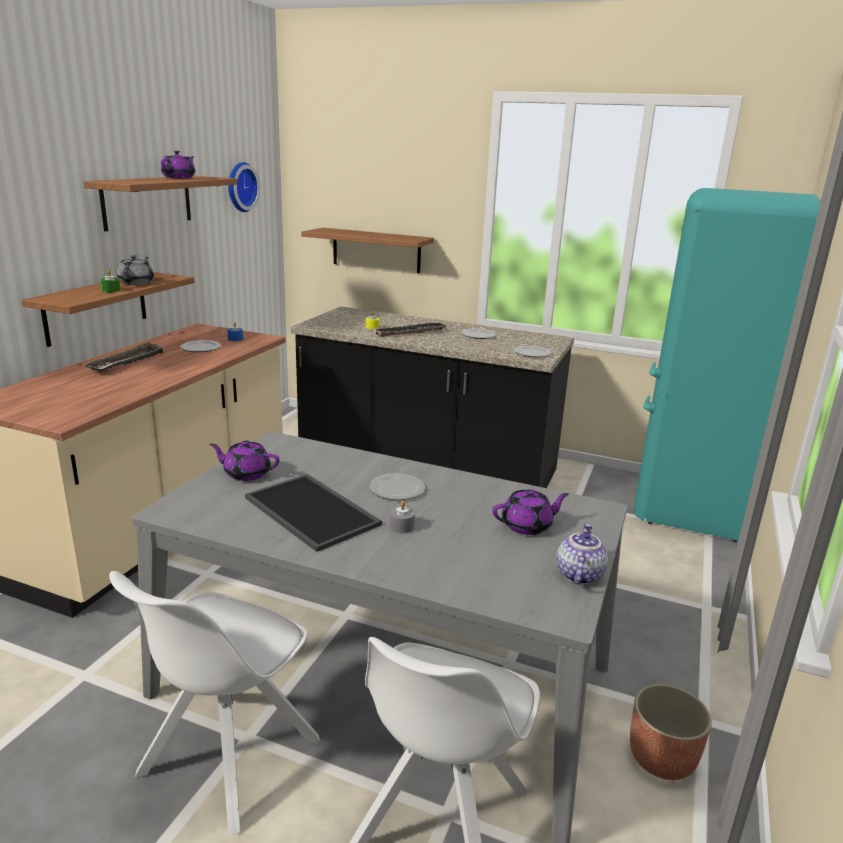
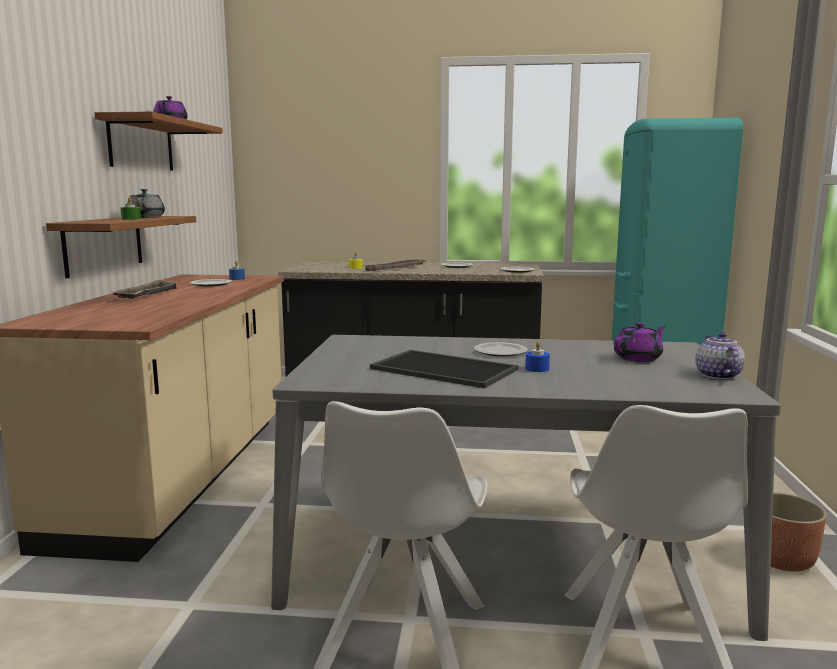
camera: 15 degrees left, 10 degrees down
purple teapot [210,440,280,481] -> none
wall clock [228,162,260,212] -> none
shelf [302,228,434,274] -> none
grey candle [390,501,415,533] -> blue candle [525,341,550,372]

